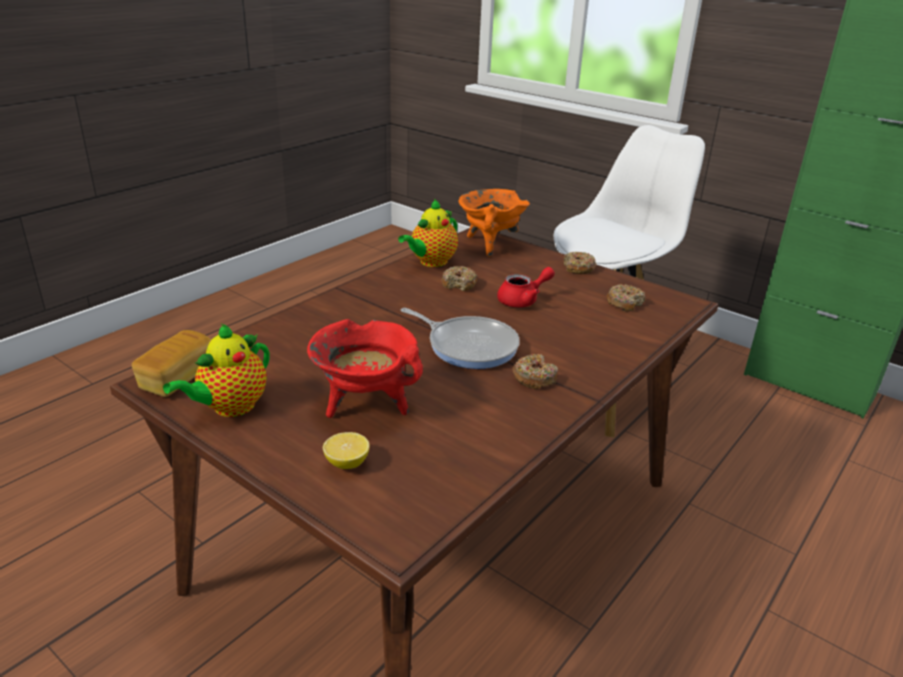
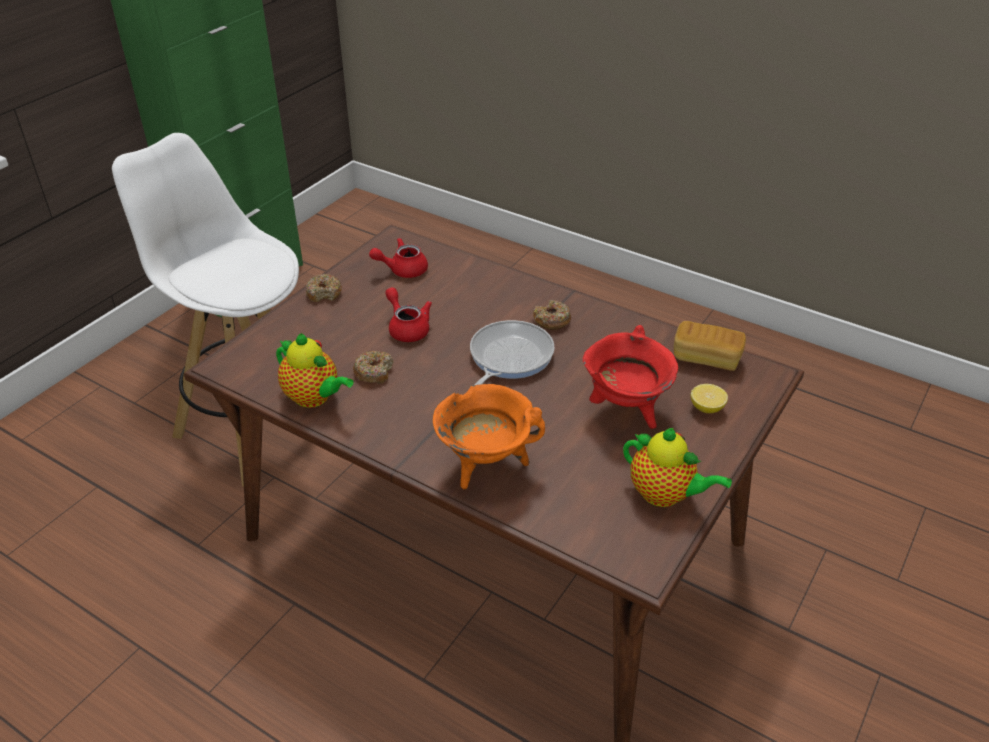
camera: 95 degrees left, 10 degrees up
bread [132,330,211,397] -> bread moved to [674,321,746,371]
orange cooking pot [459,189,530,257] -> orange cooking pot moved to [433,384,545,489]
donut [606,284,645,311] -> red teapot [369,238,428,278]

